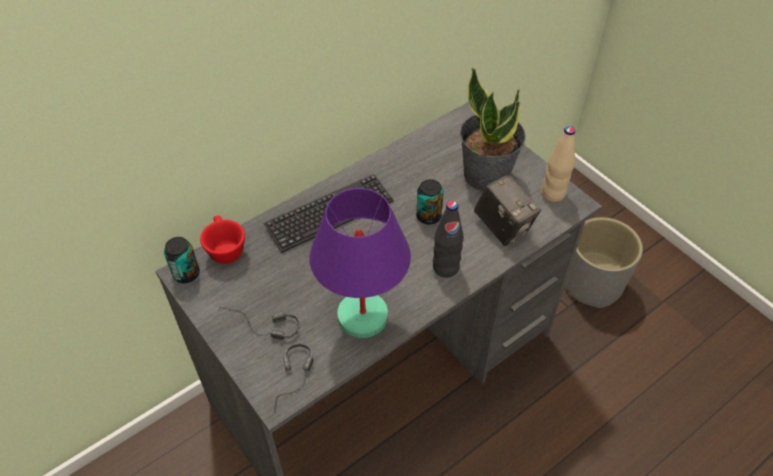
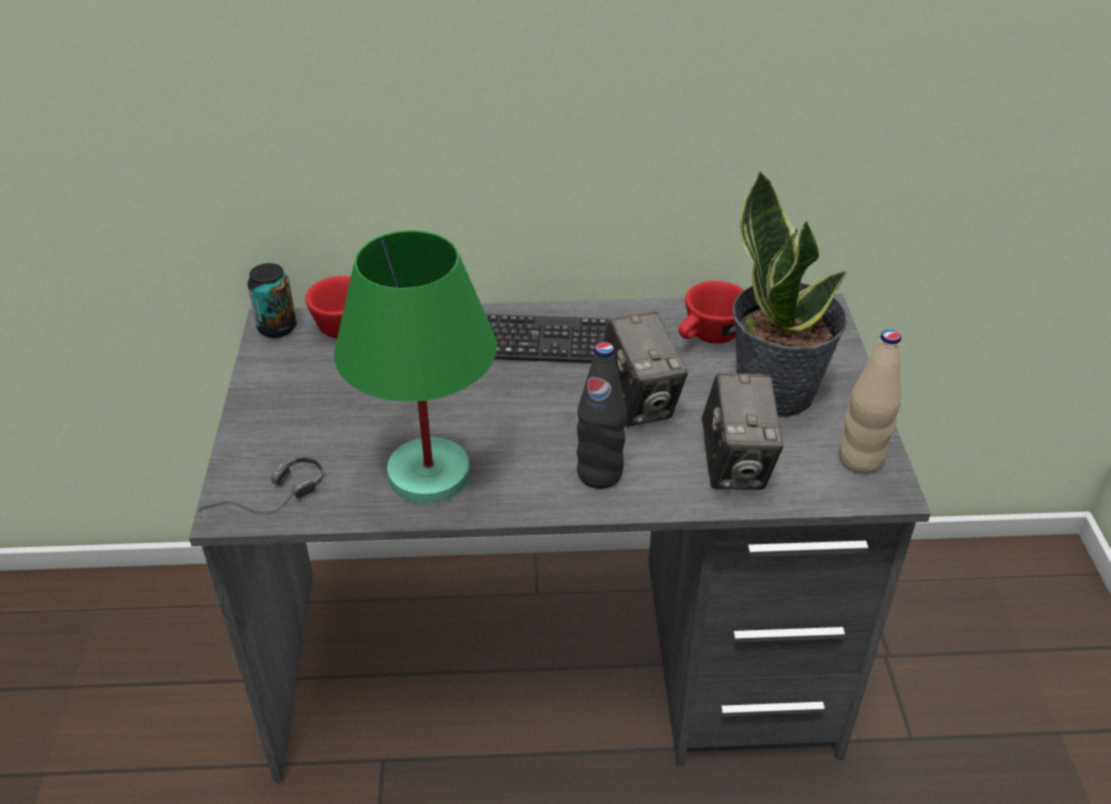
camera: 35 degrees right, 10 degrees down
headphones [218,307,300,340] -> none
purple table lamp [309,188,411,338] -> green table lamp [334,230,497,504]
can [416,179,444,225] -> camera [603,312,688,427]
grey planter [565,217,643,308] -> none
none -> red cup [679,281,744,344]

